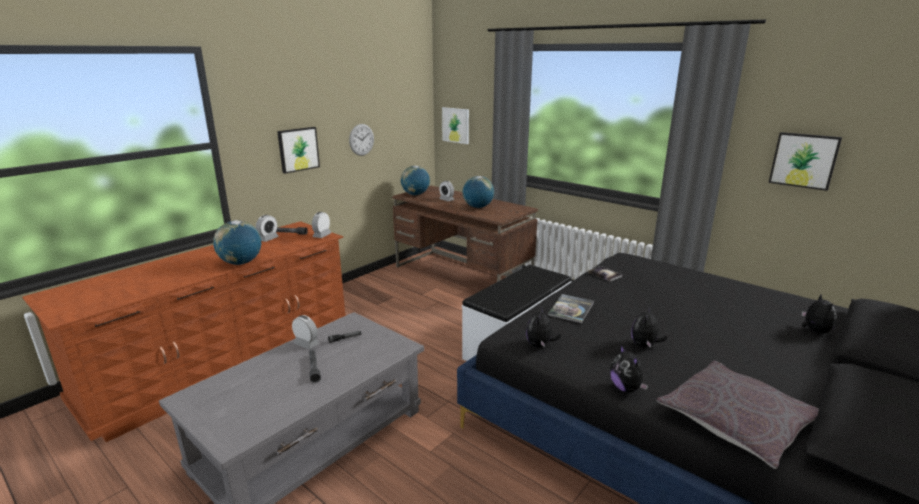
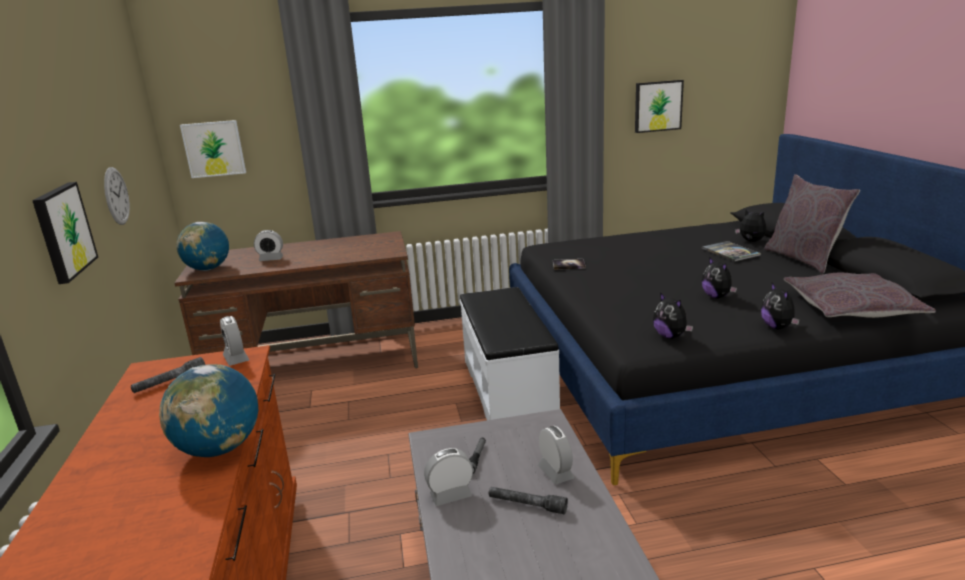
camera: 50 degrees left, 0 degrees up
alarm clock [256,215,279,242] -> alarm clock moved to [538,426,575,484]
globe [463,176,494,208] -> none
book [548,294,594,323] -> book moved to [702,241,761,262]
plush toy [610,345,648,392] -> plush toy turned 60 degrees clockwise [761,283,800,329]
none -> grey pillow [764,174,860,273]

